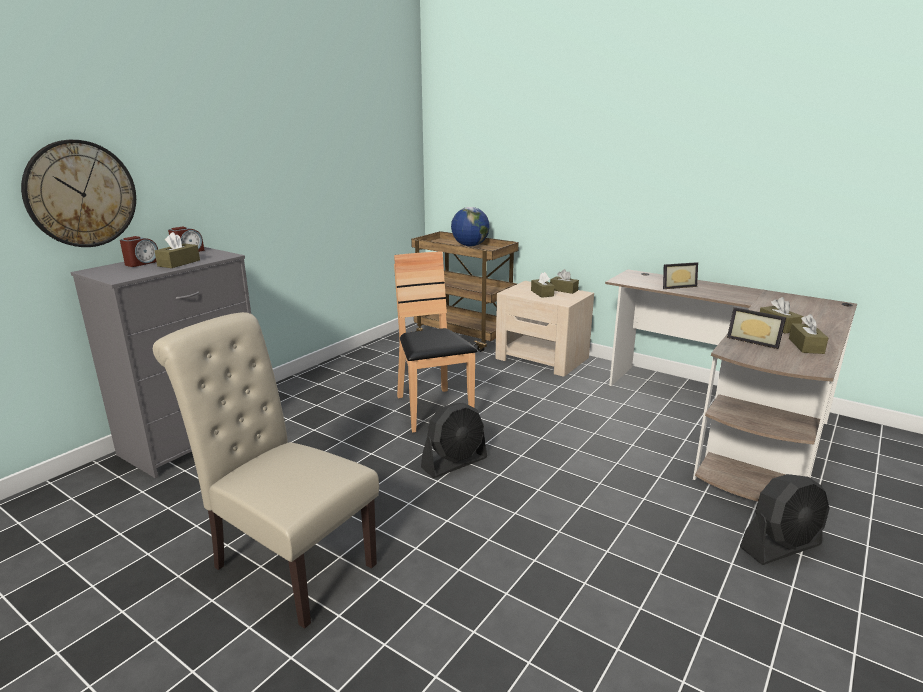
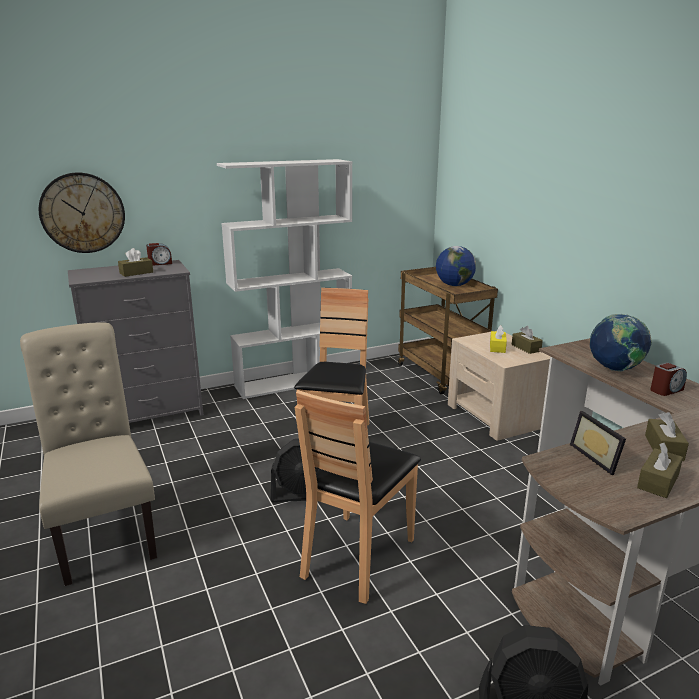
camera: 30 degrees right, 0 degrees up
alarm clock [120,236,158,267] -> alarm clock moved to [650,362,687,396]
brown tissue box [531,272,555,298] -> yellow tissue box [490,326,507,353]
picture frame [663,262,698,289] -> globe [590,314,652,372]
none -> white bookcase [217,159,352,399]
none -> brown chair [295,390,421,604]

